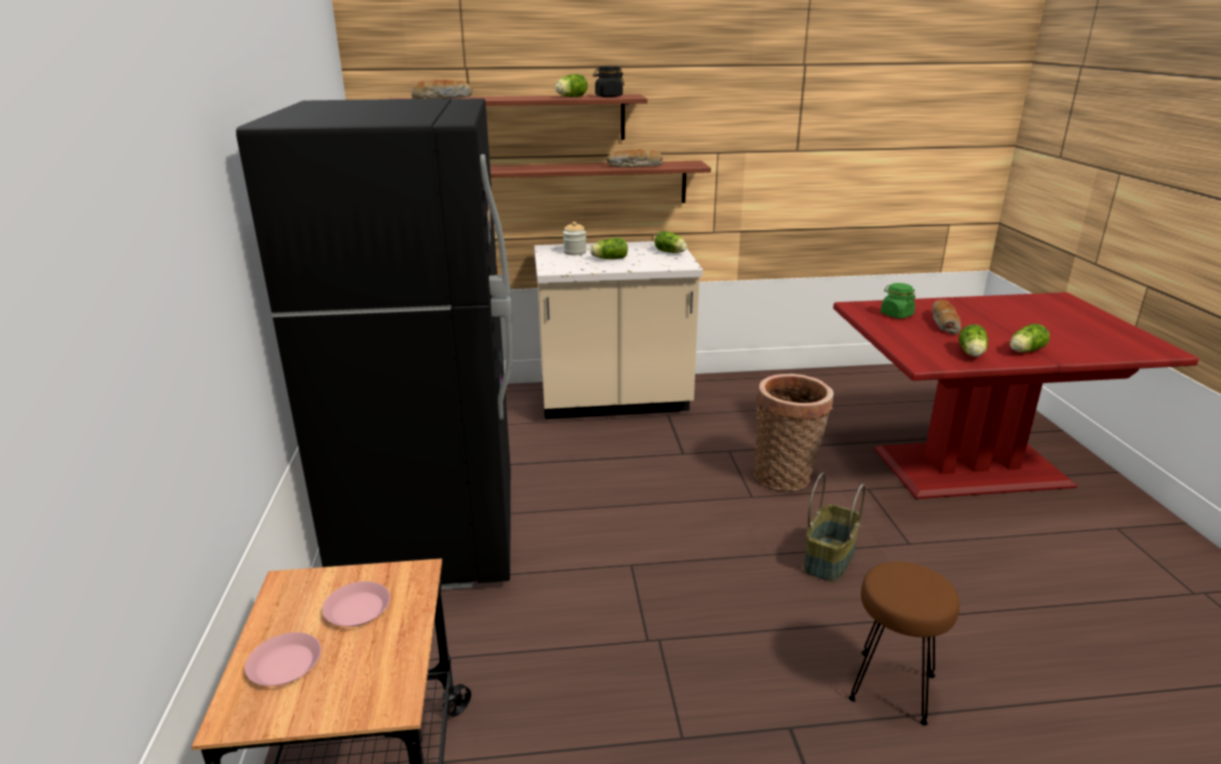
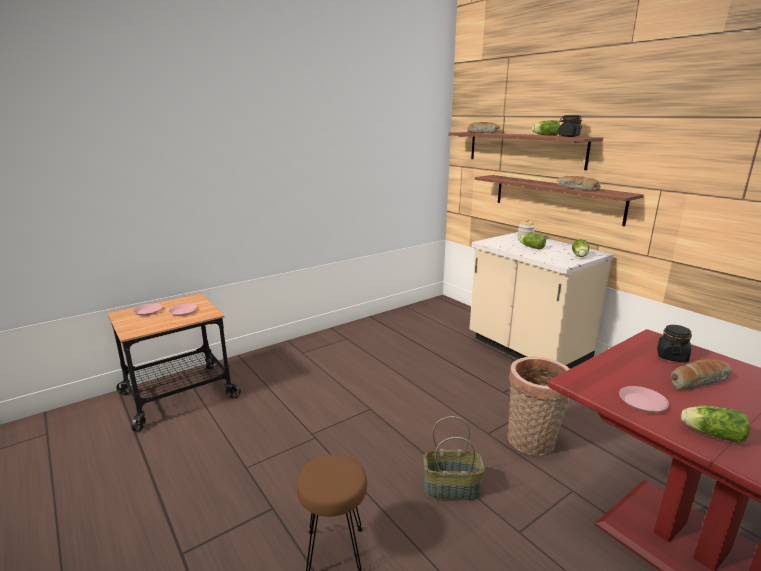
camera: 60 degrees right, 5 degrees down
black fridge [236,98,512,590] -> none
green jar [881,283,916,319] -> black jar [657,325,692,363]
lettuce [959,324,988,357] -> pink plate [619,386,669,413]

